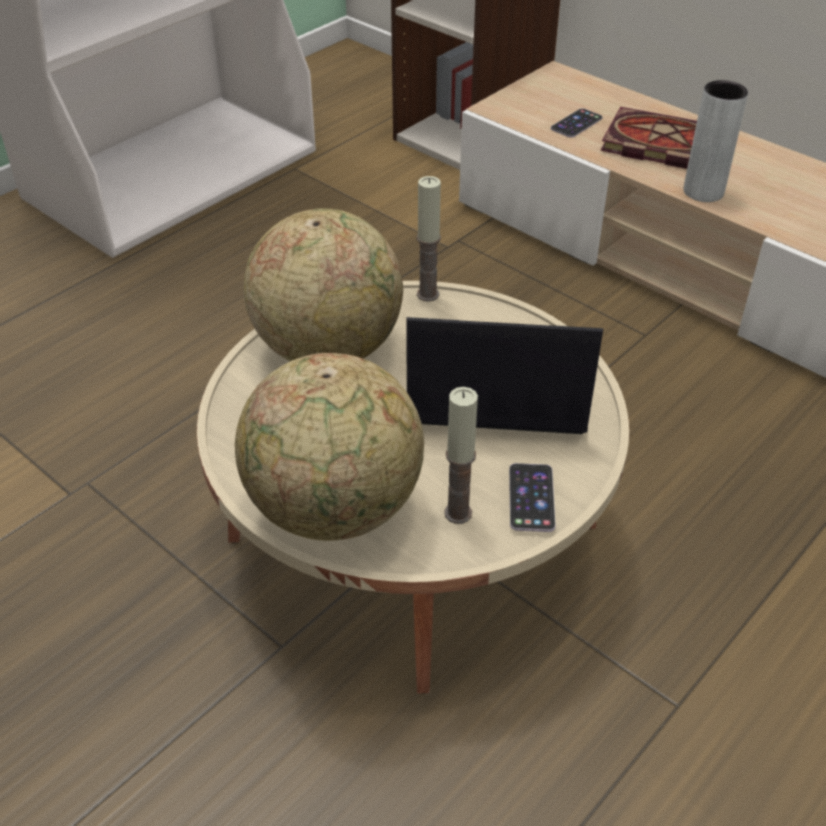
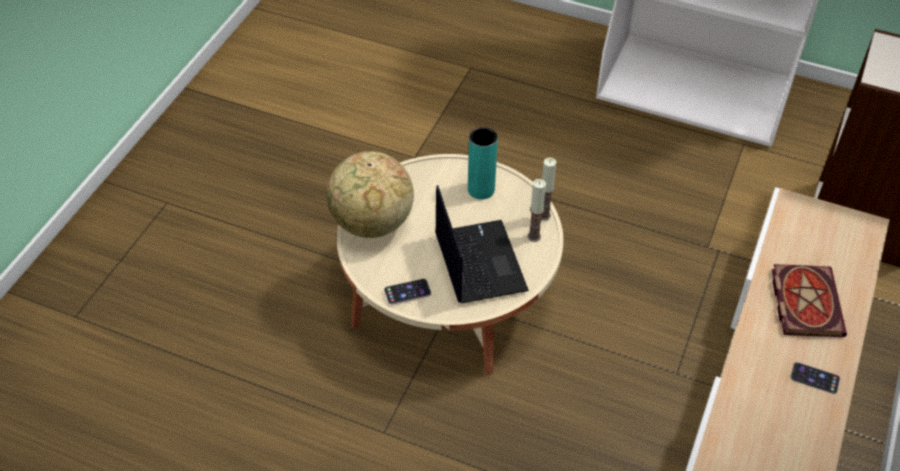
camera: 70 degrees right, 5 degrees up
globe [243,209,403,361] -> turquoise vase [468,127,498,199]
candle [444,387,478,524] -> candle moved to [528,179,546,242]
phone [551,108,602,138] -> phone moved to [790,362,840,394]
grey vase [683,80,748,202] -> none

